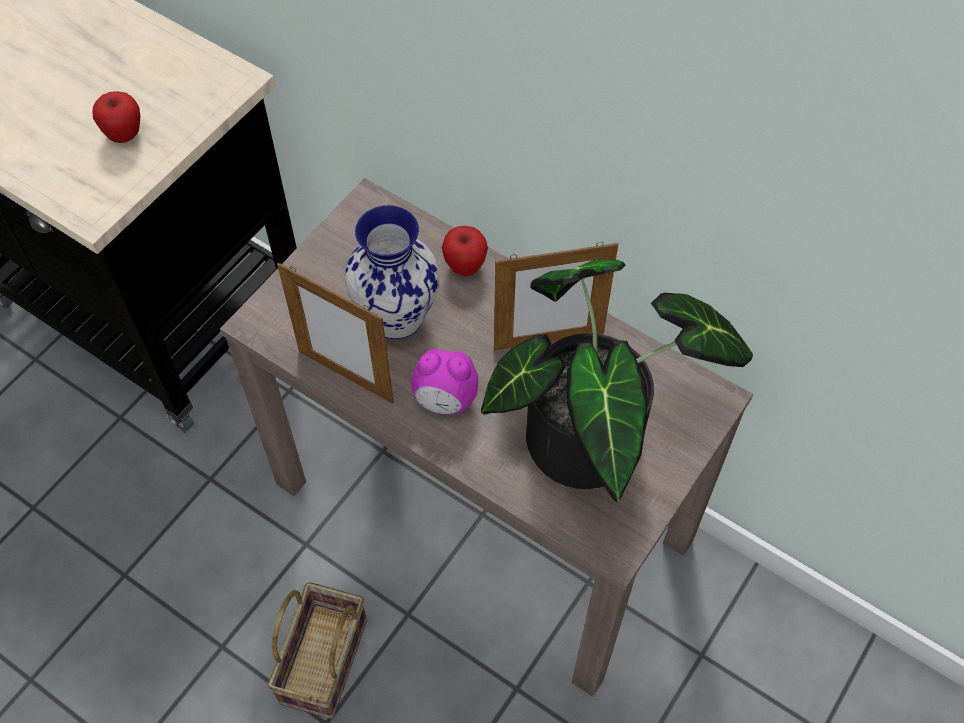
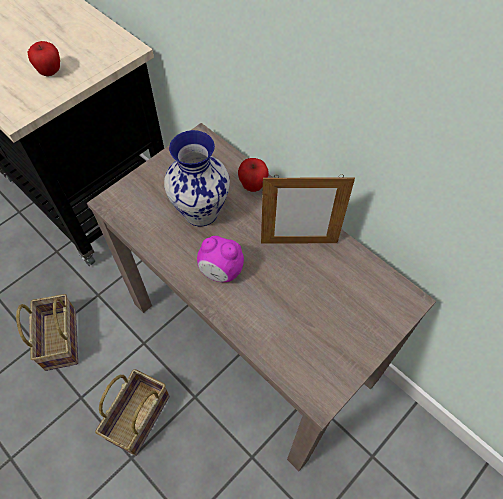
camera: 10 degrees right, 0 degrees up
picture frame [277,263,394,404] -> none
potted plant [481,260,753,502] -> none
none -> basket [16,294,78,371]

